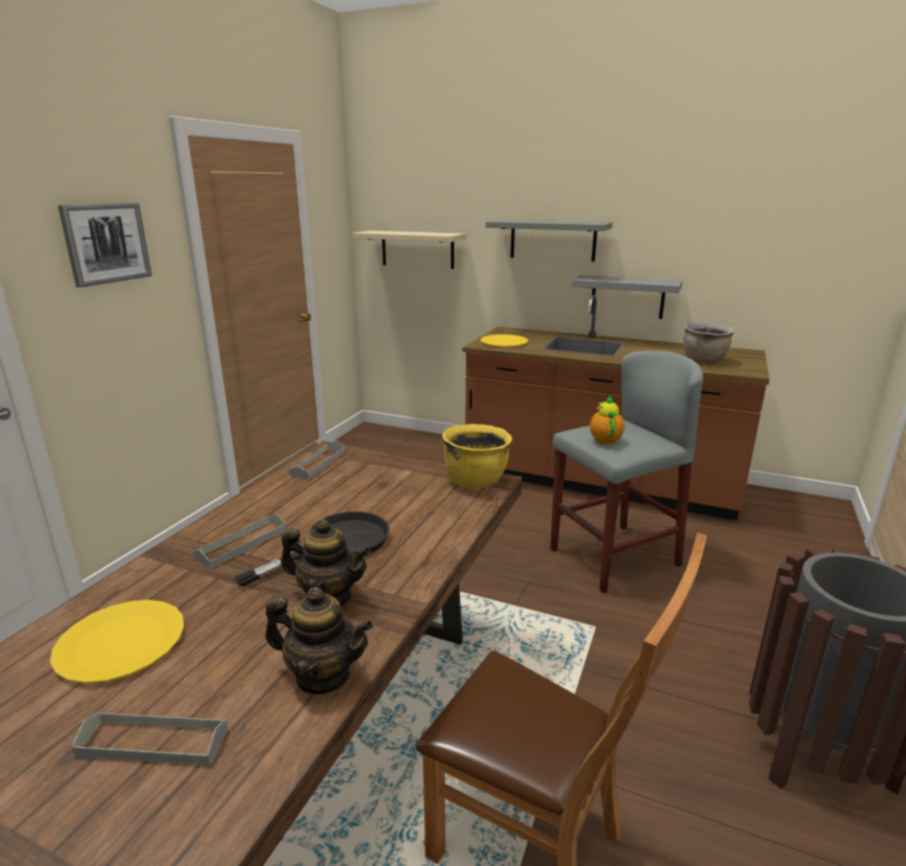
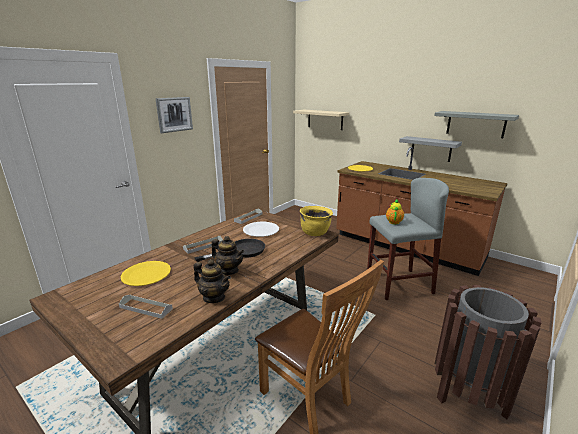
camera: 15 degrees right, 0 degrees up
grey shelf [486,220,613,262] -> grey shelf moved to [434,111,519,138]
brown cooking pot [683,321,735,364] -> none
none -> white plate [243,222,279,237]

